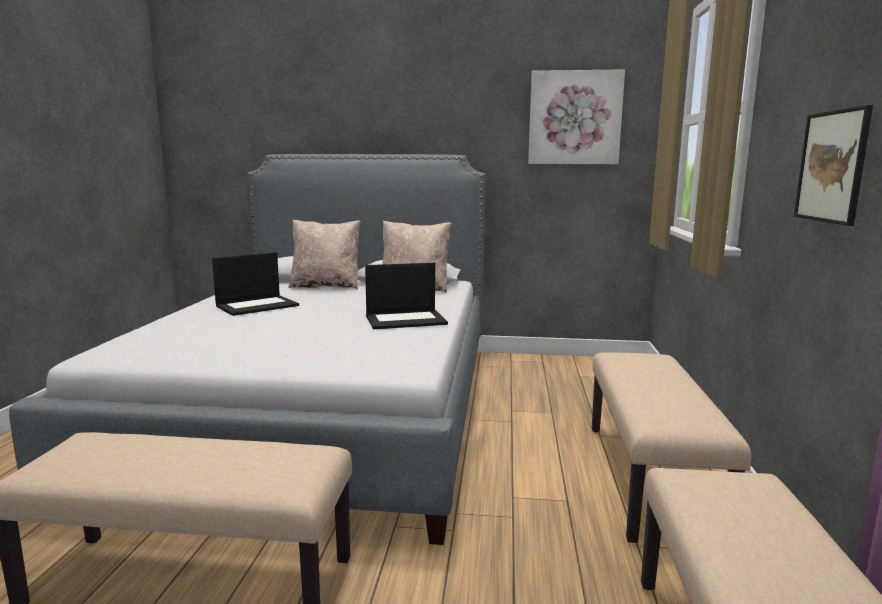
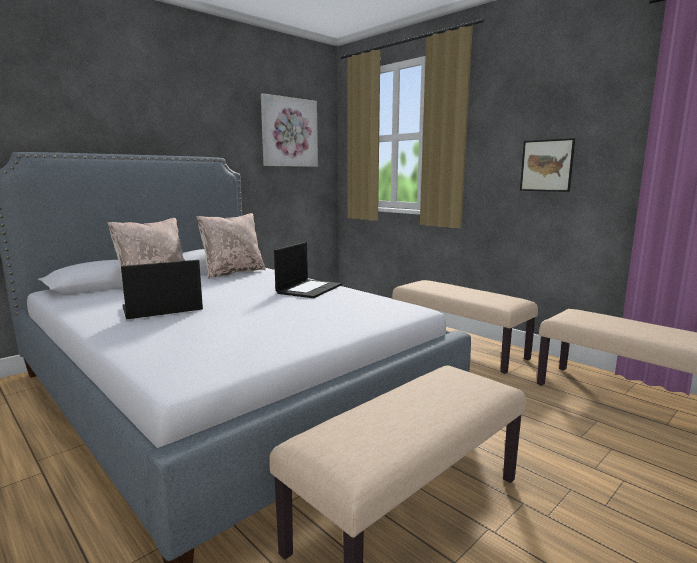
camera: 50 degrees left, 0 degrees up
laptop [212,252,299,316] -> laptop turned 120 degrees counterclockwise [121,260,203,319]

